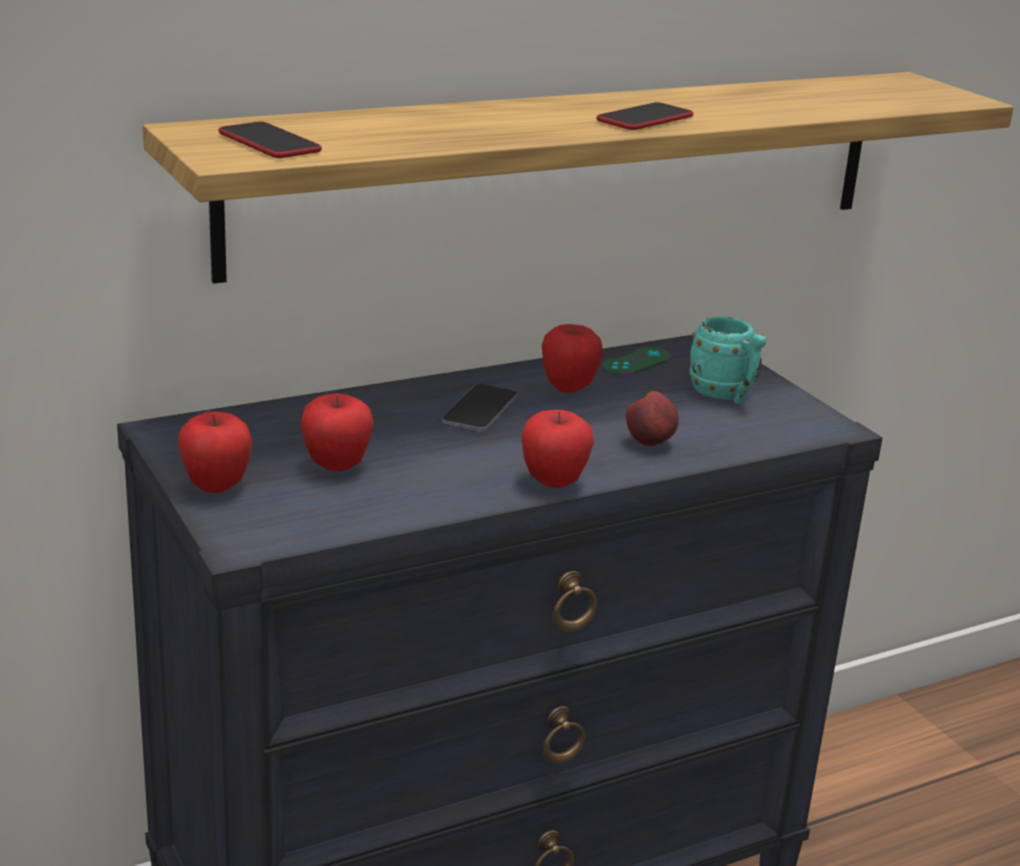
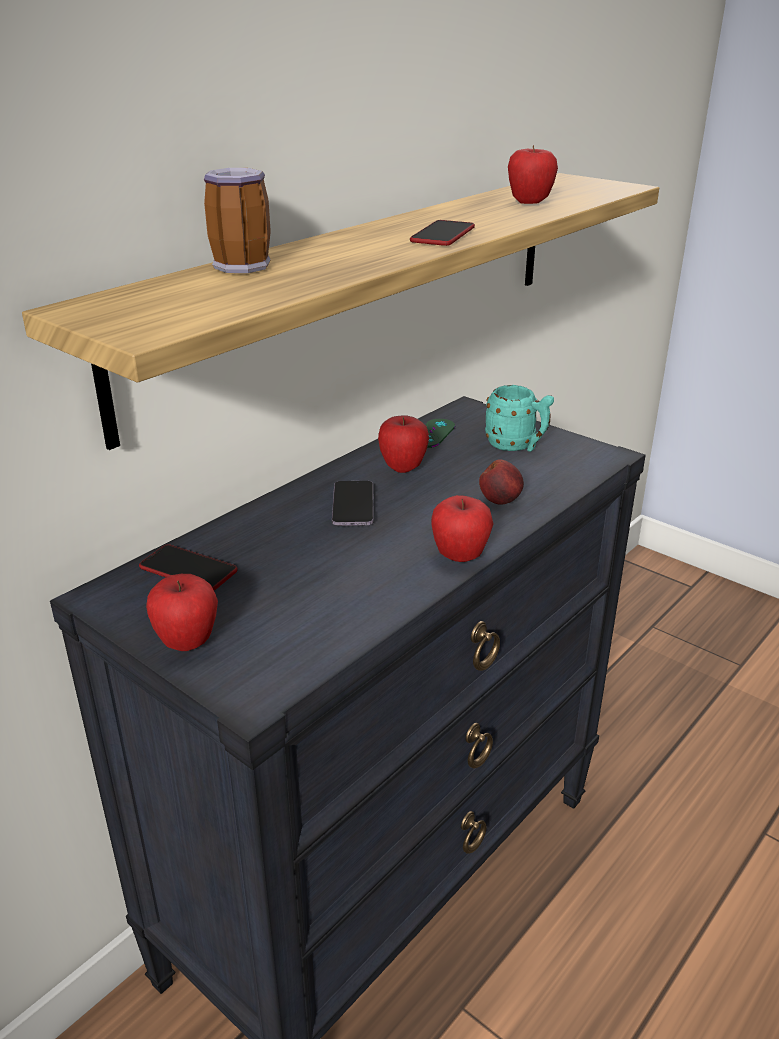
camera: 20 degrees left, 5 degrees up
phone [218,121,322,158] -> phone moved to [139,544,238,590]
apple [300,393,374,471] -> apple moved to [508,145,558,204]
none -> mug [204,168,271,273]

